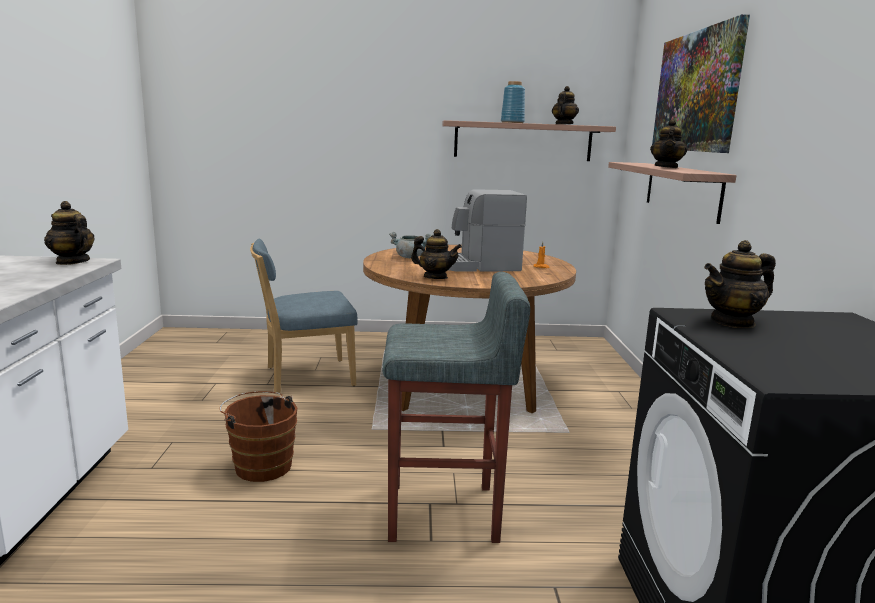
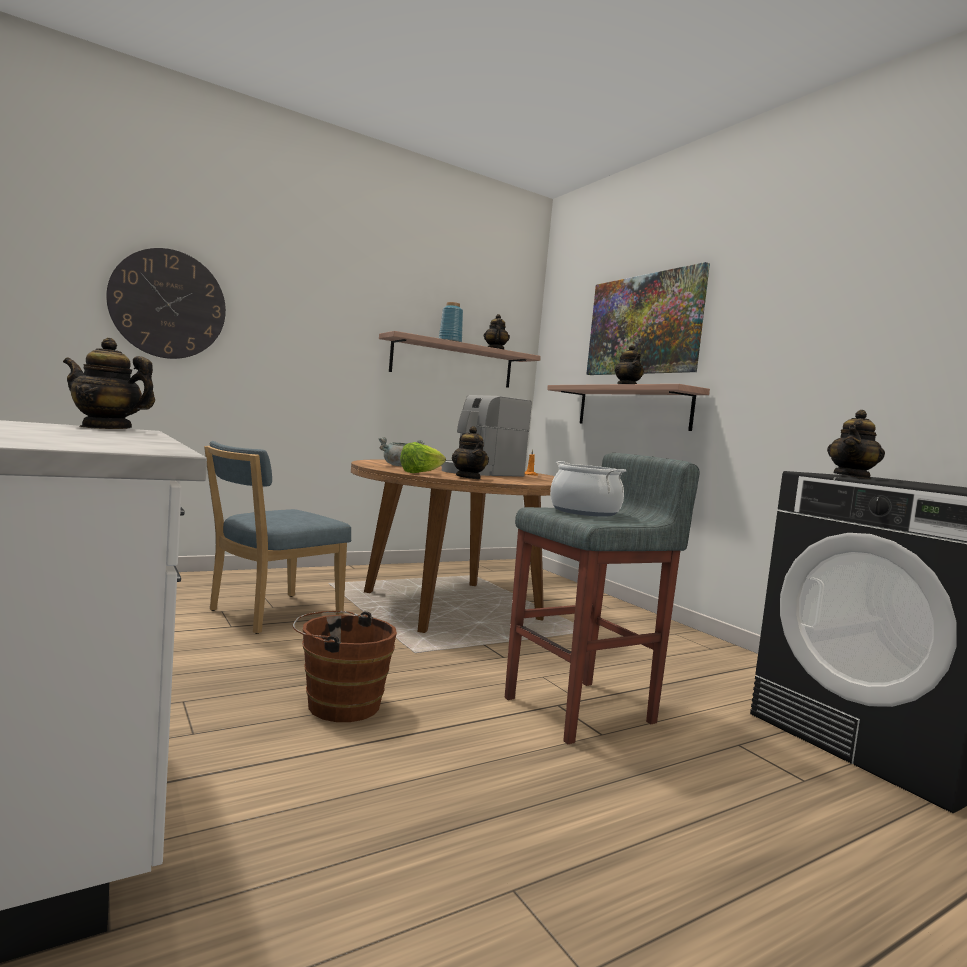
camera: 30 degrees left, 10 degrees down
teapot [411,229,462,279] -> teapot turned 75 degrees clockwise [452,426,489,480]
none -> wall clock [106,248,226,359]
none -> lettuce [400,442,446,473]
none -> cooking pot [550,461,627,517]

